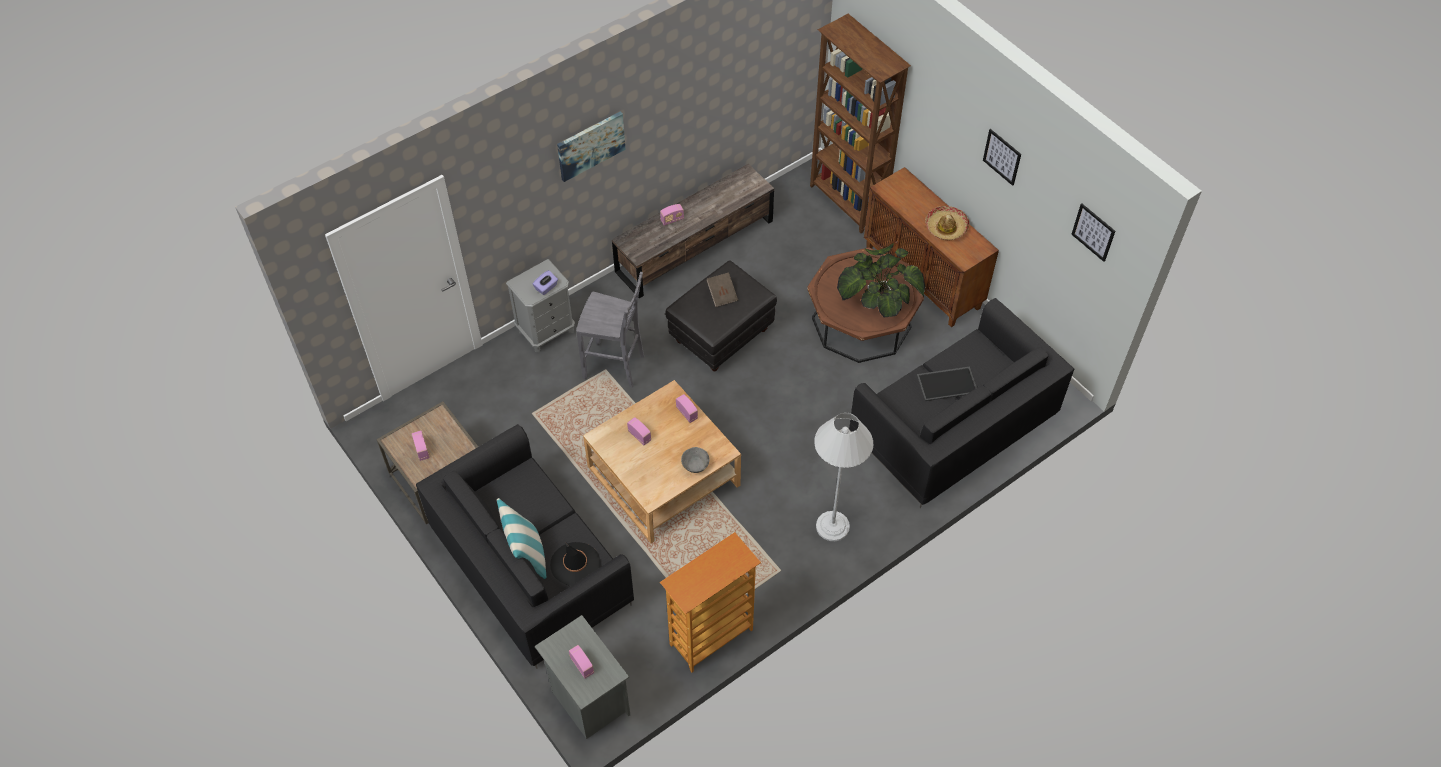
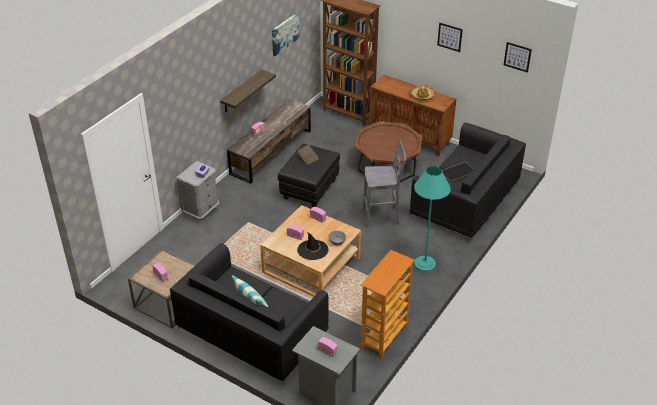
camera: 20 degrees left, 15 degrees down
black hat [550,542,601,586] -> black hat moved to [297,232,329,260]
picture [557,112,626,182] -> picture moved to [272,13,299,56]
grey stool [576,272,644,388] -> grey stool moved to [363,140,406,227]
white floor lamp [814,412,873,541] -> turquoise floor lamp [414,166,451,272]
potted plant [837,243,925,318] -> none
none -> shelf [220,70,276,112]

